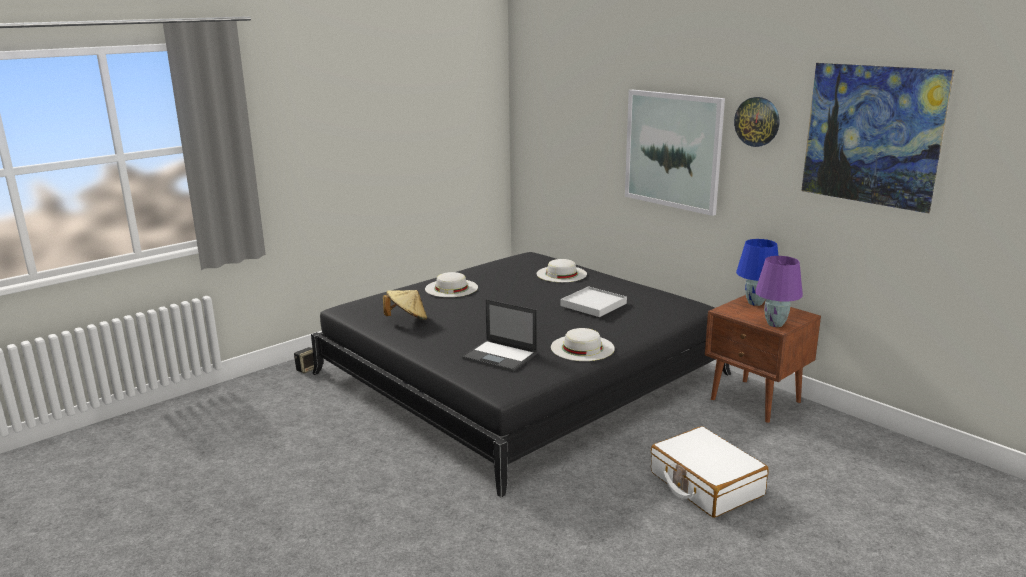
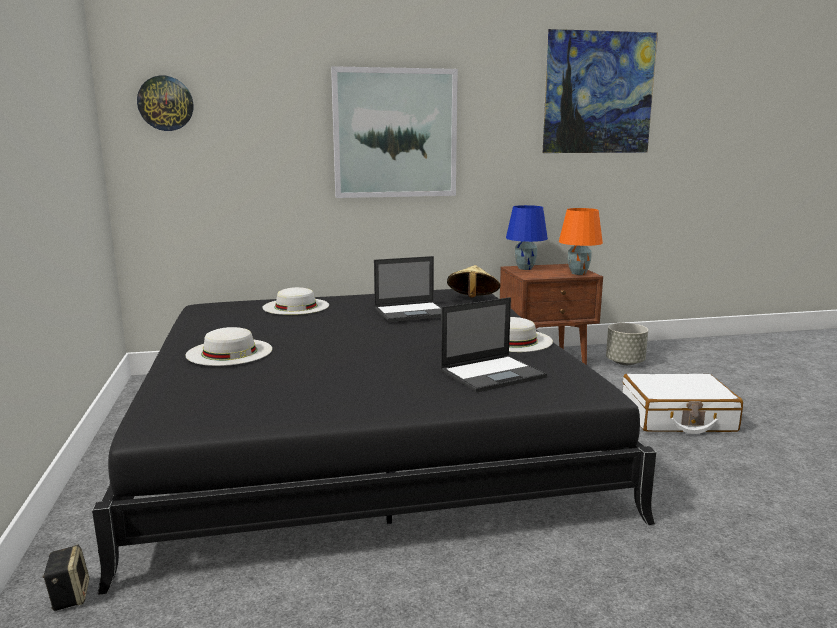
camera: 60 degrees left, 5 degrees down
beige hat [383,290,427,320] -> beige hat moved to [447,265,501,298]
white tray [561,286,627,317] -> laptop [374,256,441,322]
wall clock [734,97,779,147] -> wall clock moved to [137,76,193,131]
purple table lamp [755,256,803,327] -> orange table lamp [559,208,603,275]
none -> grey planter [606,323,648,365]

